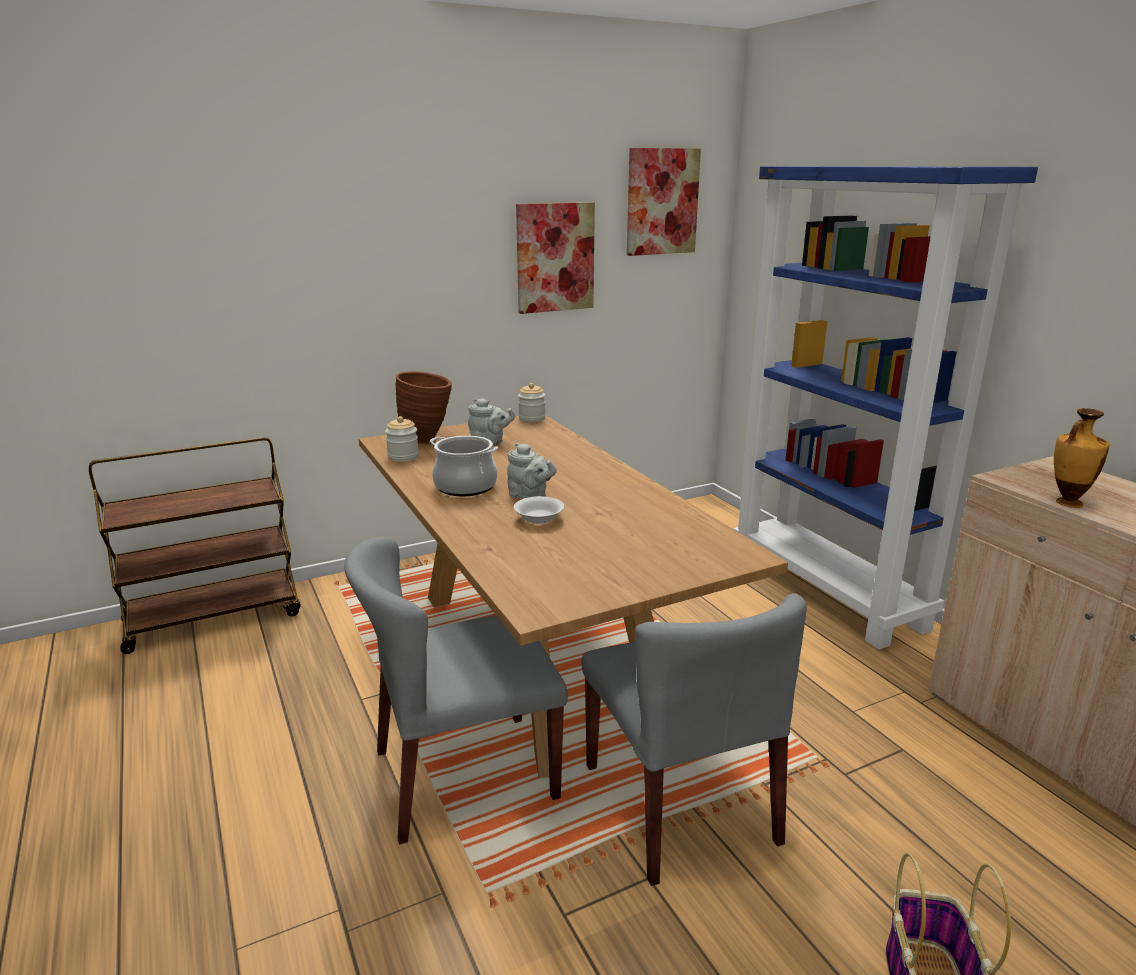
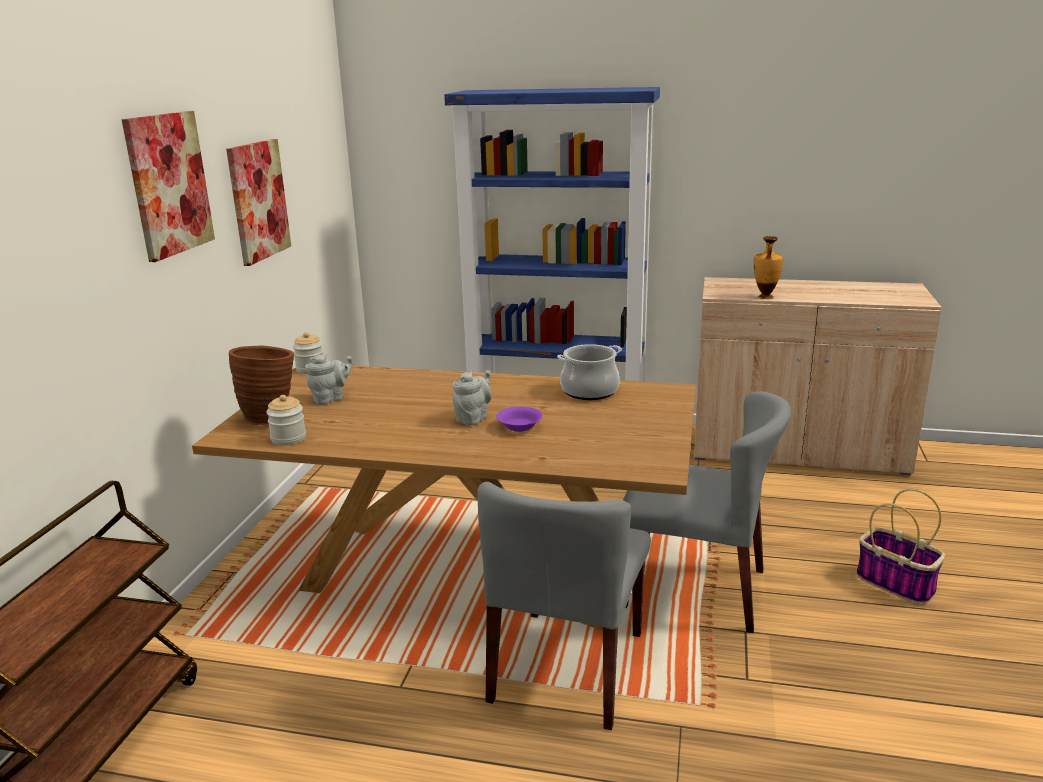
camera: 50 degrees left, 0 degrees up
cooking pot [430,436,498,496] -> cooking pot moved to [557,344,622,400]
grey teapot [507,443,557,499] -> grey teapot turned 45 degrees counterclockwise [452,370,492,425]
white bowl [514,496,564,524] -> purple bowl [496,406,542,432]
picture [627,148,701,256] -> picture moved to [122,111,215,262]

